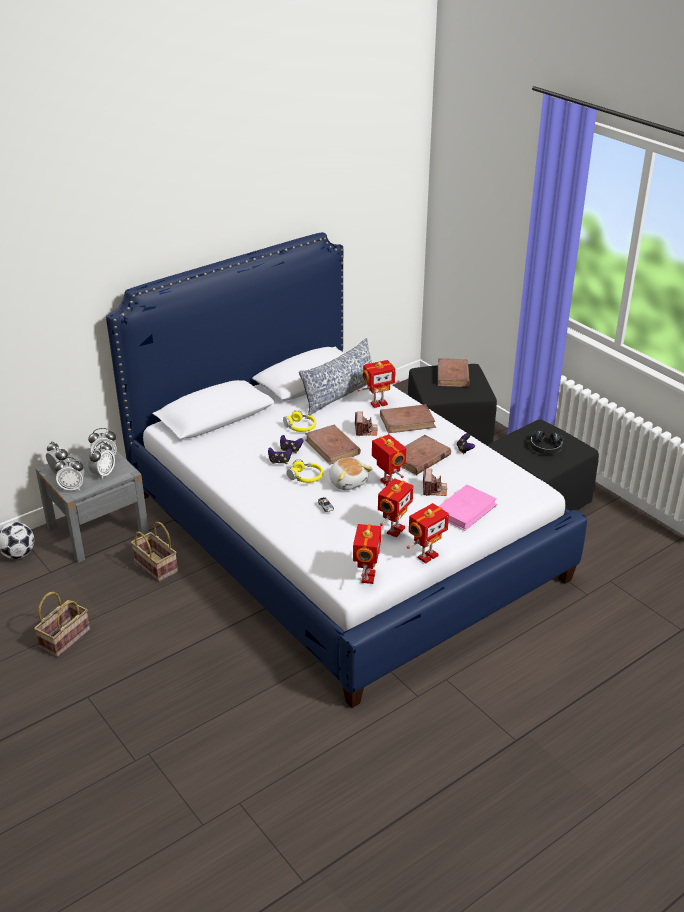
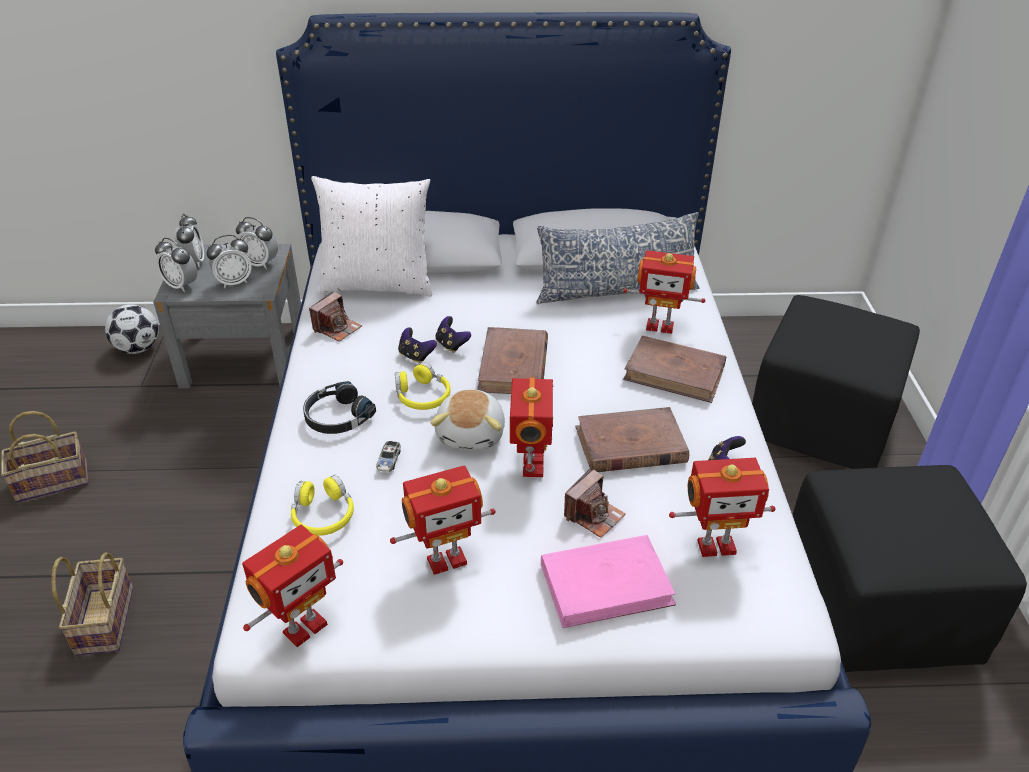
camera: 35 degrees right, 5 degrees up
basket [131,522,178,582] -> basket moved to [51,552,133,656]
yellow headphones [283,410,316,432] -> yellow headphones moved to [291,475,354,536]
camera [355,411,378,436] -> camera moved to [309,291,362,342]
toy robot [407,503,449,564] -> toy robot moved to [669,458,775,557]
brown book [438,358,470,387] -> none
black headphones [530,431,563,454] -> black headphones moved to [303,381,376,434]
none -> white pillow [311,176,432,297]

